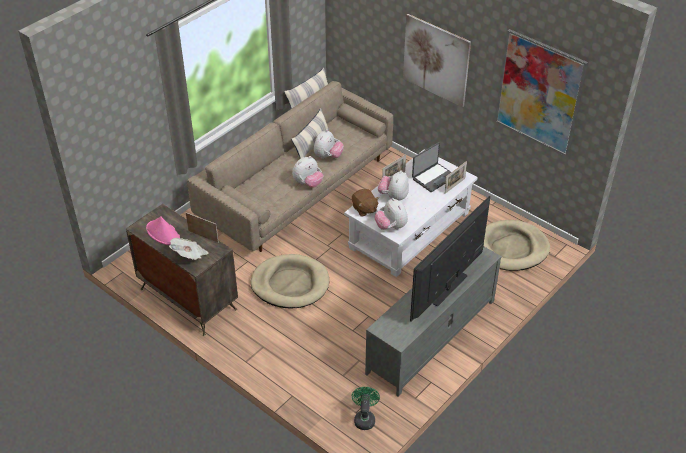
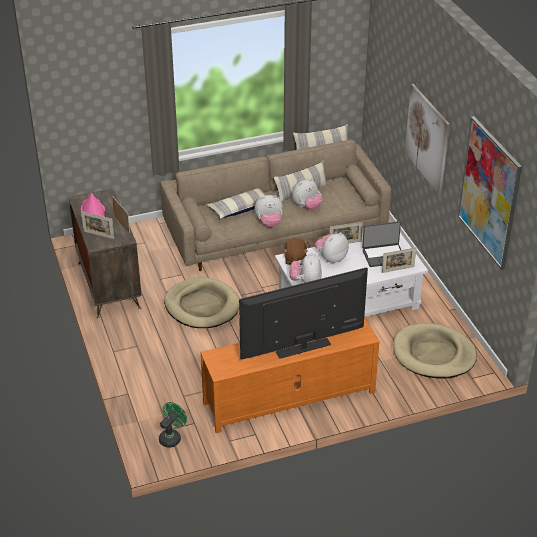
camera: 30 degrees right, 5 degrees down
newspaper [169,238,209,260] -> picture frame [81,211,114,239]
grey tv stand [365,246,501,397] -> orange tv stand [200,317,380,433]
none -> pillow [207,188,266,219]

